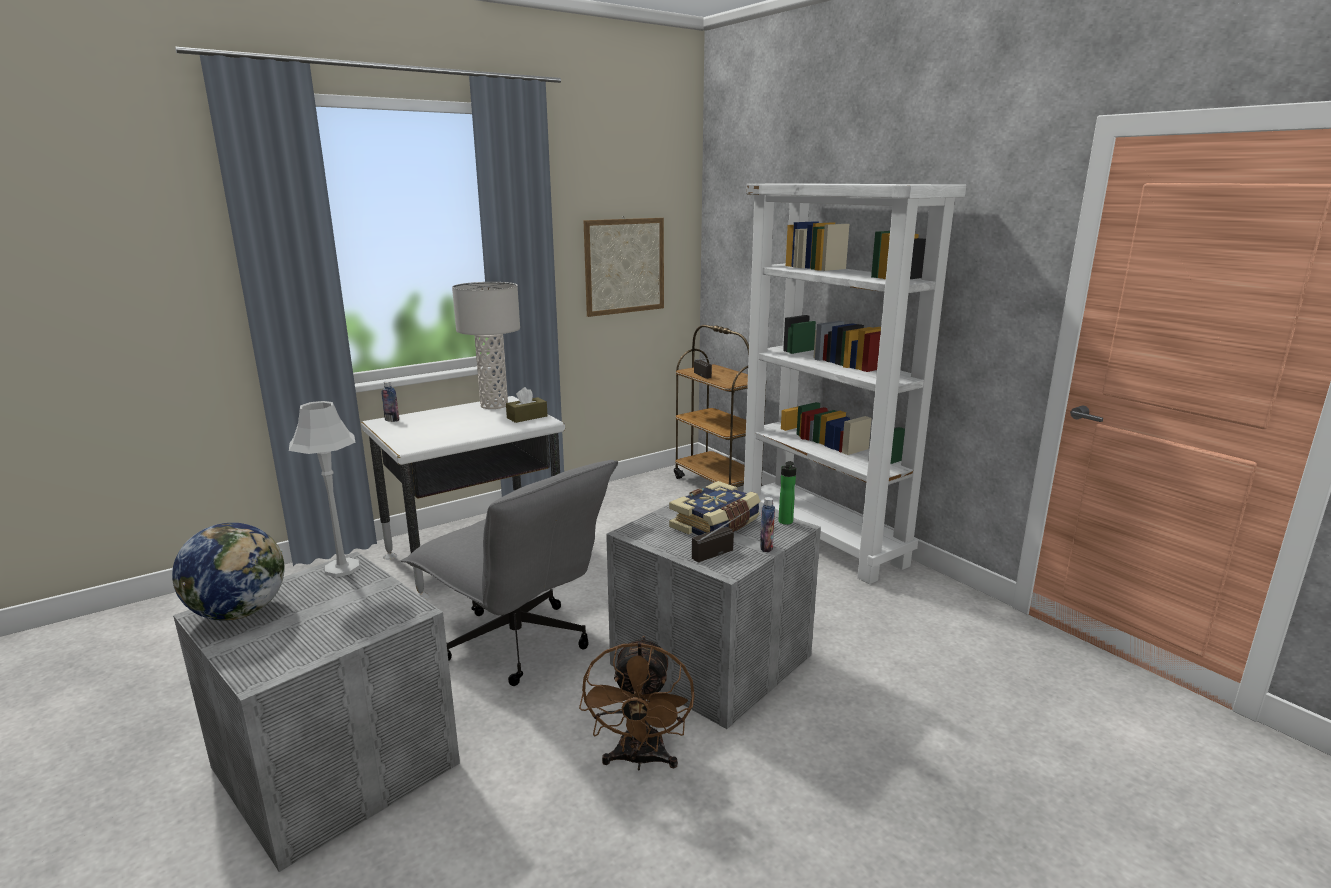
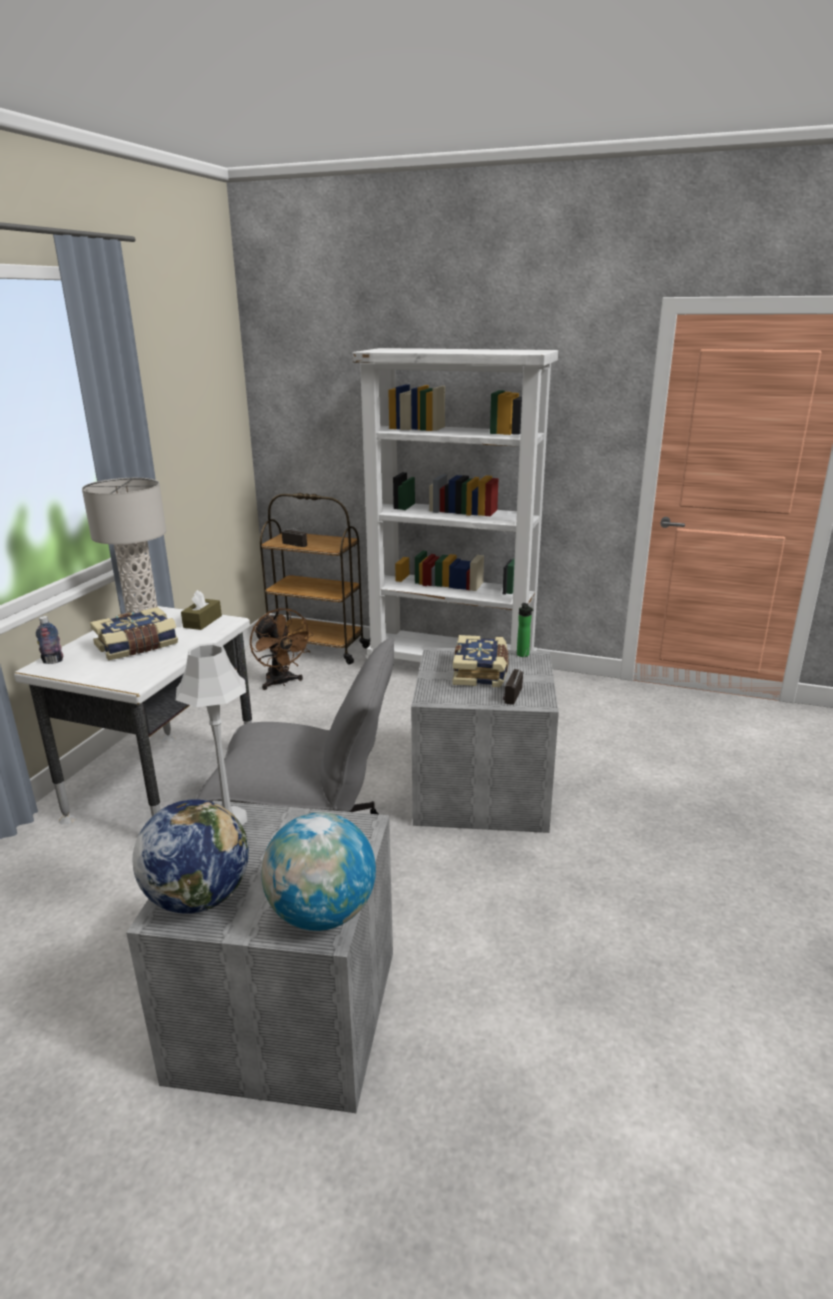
camera: 35 degrees left, 5 degrees up
brown fan [579,636,694,770] -> brown fan moved to [250,608,314,690]
picture [584,218,664,317] -> none
bottle [760,497,775,552] -> none
none -> book [90,607,178,660]
none -> globe [261,812,376,931]

